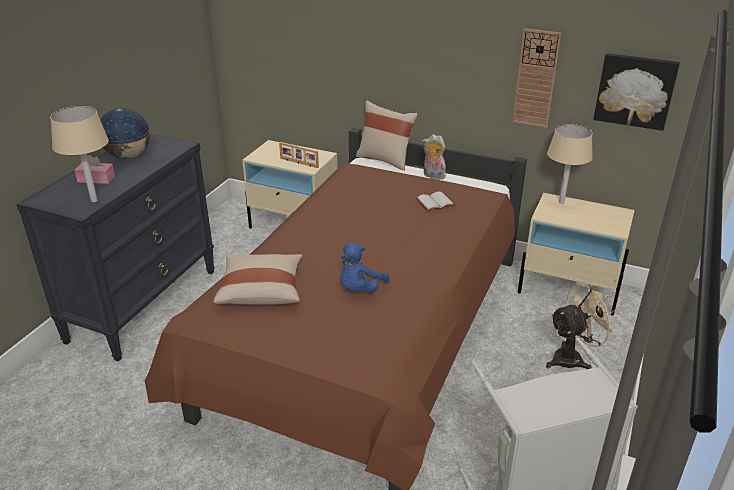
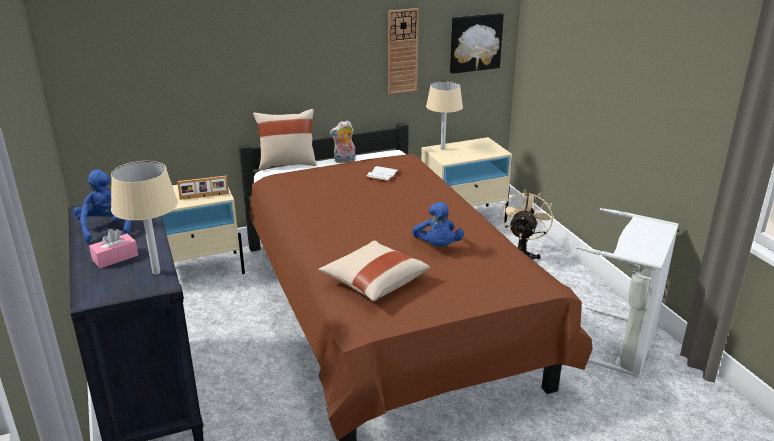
camera: 45 degrees left, 5 degrees down
globe [100,108,151,159] -> blue plush toy [73,169,131,243]

